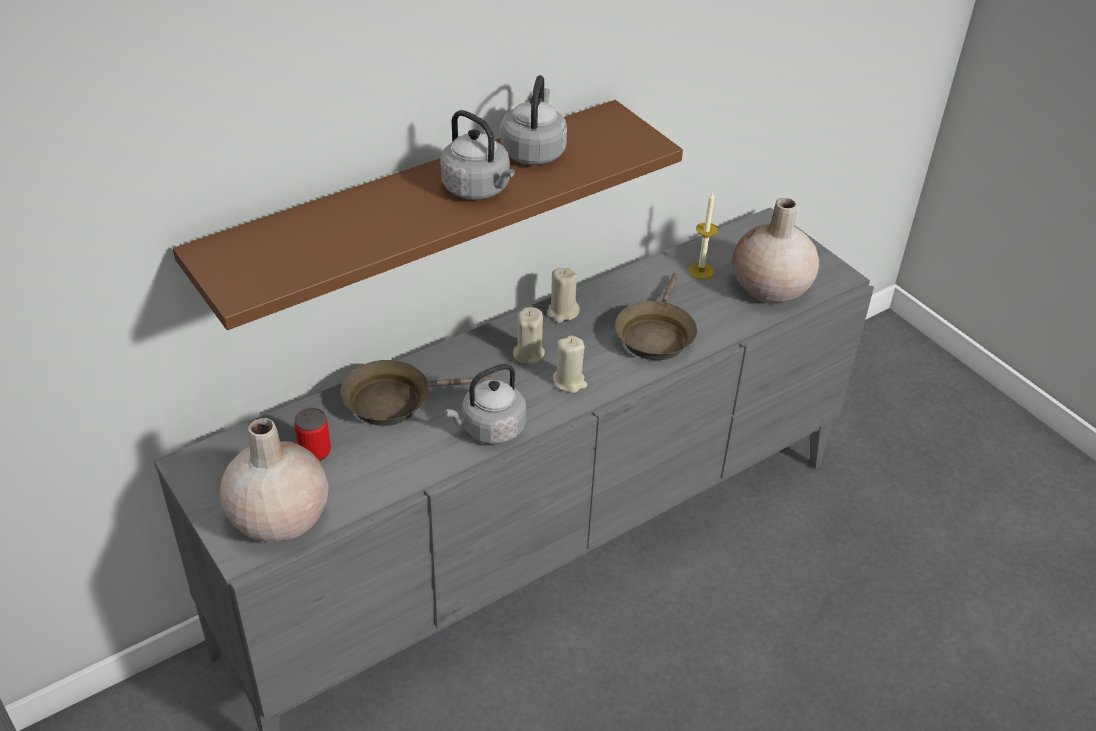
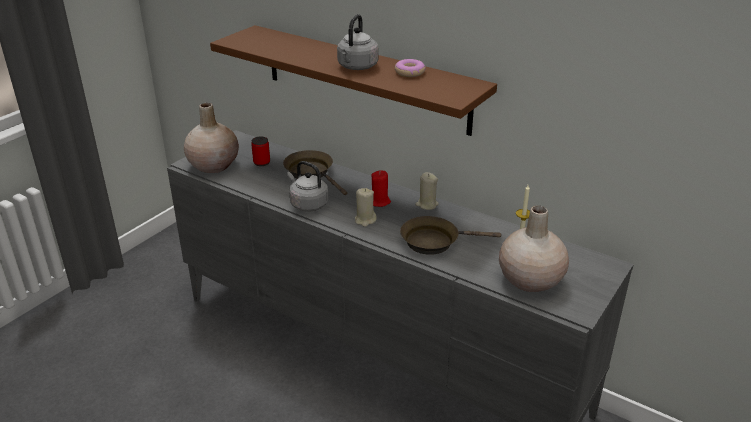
camera: 70 degrees right, 10 degrees down
grey kettle [501,75,567,165] -> donut [395,59,426,77]
beige candle [513,307,545,364] -> red candle [371,171,391,207]

